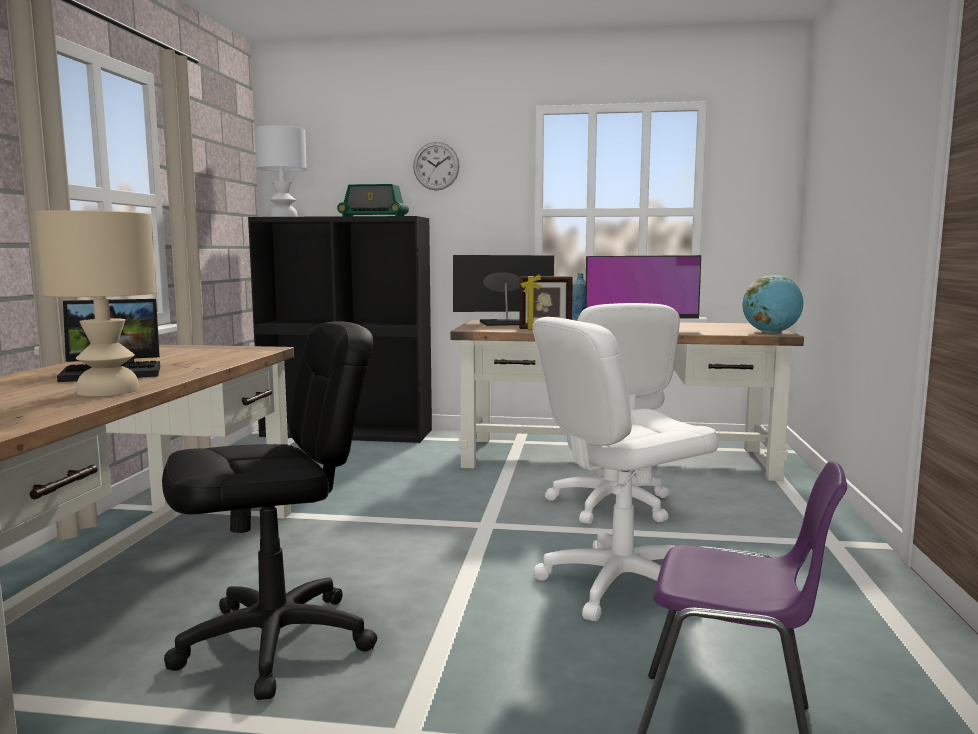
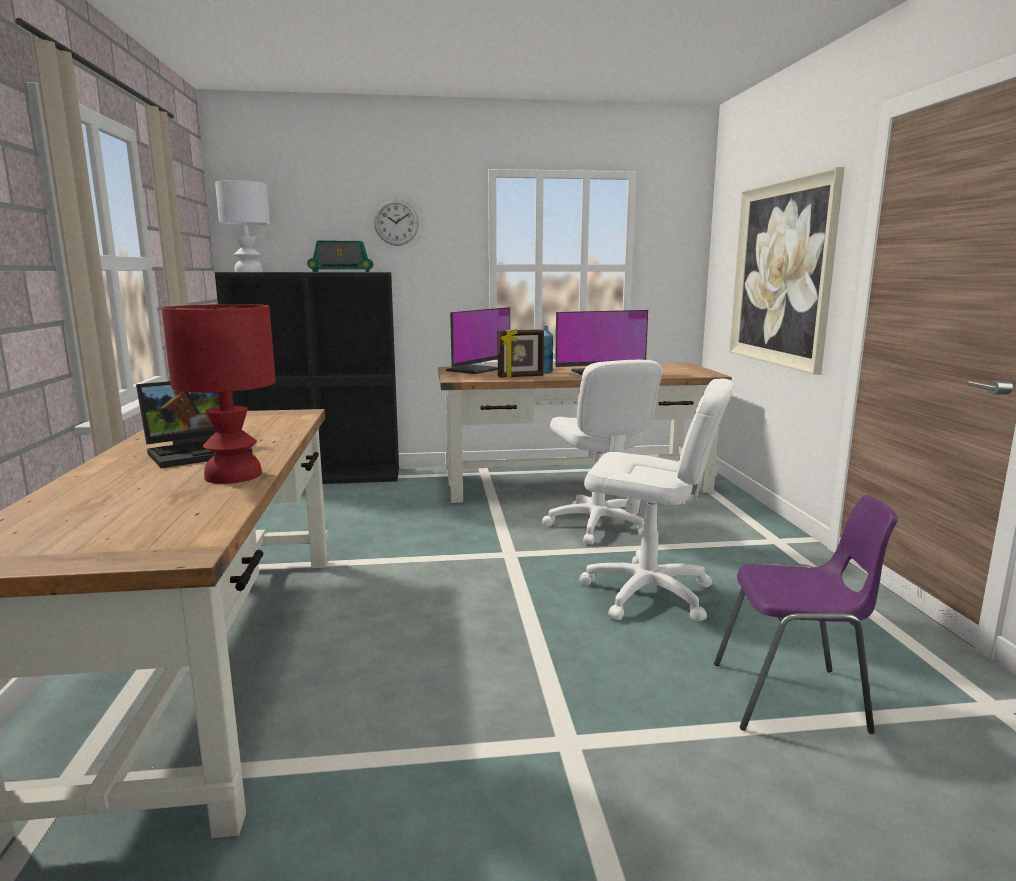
camera: 15 degrees left, 5 degrees up
beige table lamp [35,210,156,396] -> red table lamp [162,304,276,484]
black office chair [162,321,377,700] -> none
monitor [453,255,554,326] -> monitor turned 150 degrees clockwise [446,307,510,374]
white office chair [532,317,719,621] -> white office chair turned 120 degrees counterclockwise [579,378,735,622]
globe [742,275,803,333] -> none
none -> picture [729,167,845,375]

